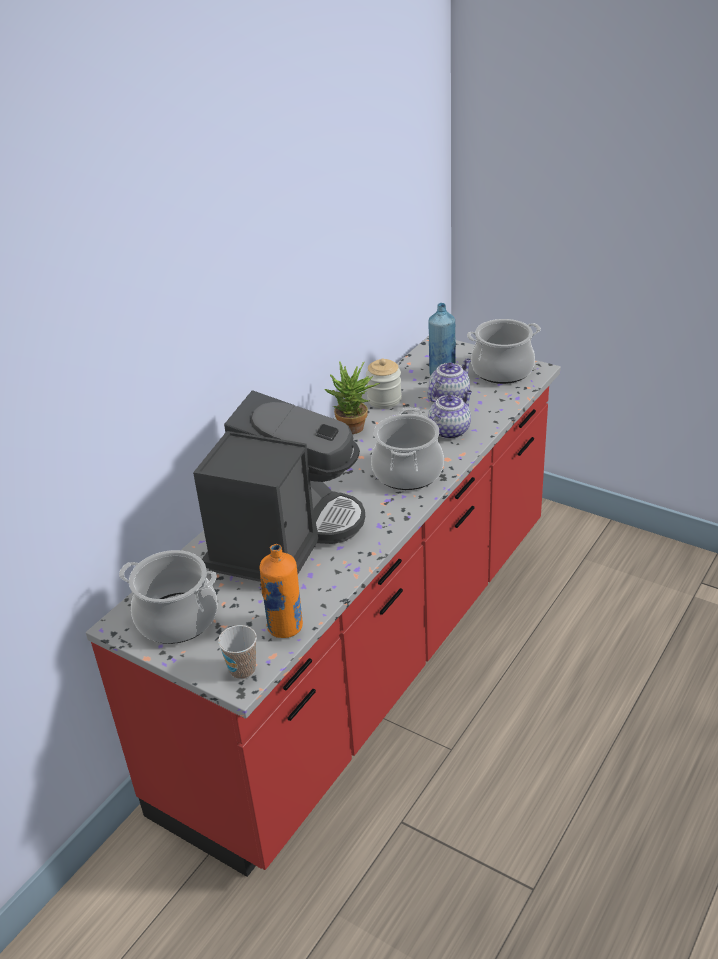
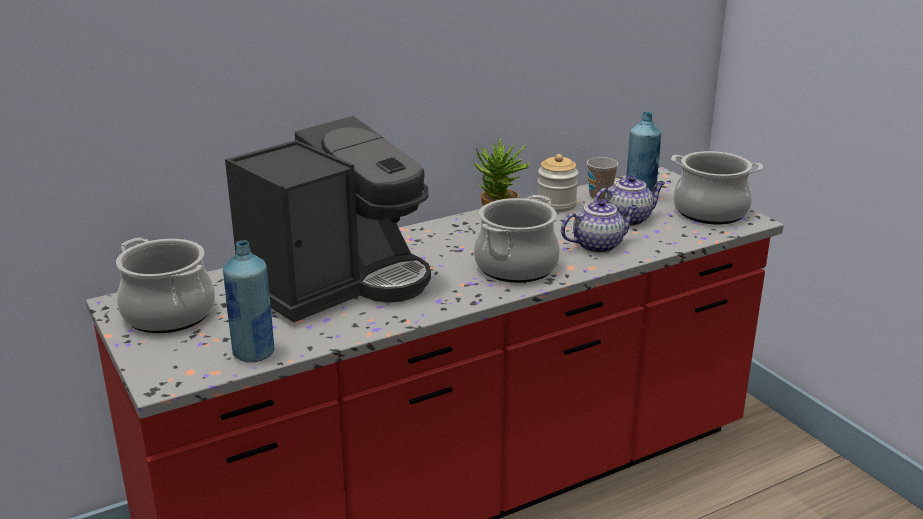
camera: 25 degrees right, 10 degrees down
cup [218,625,257,679] -> cup moved to [587,157,618,200]
orange bottle [260,544,303,638] -> blue bottle [223,241,274,362]

